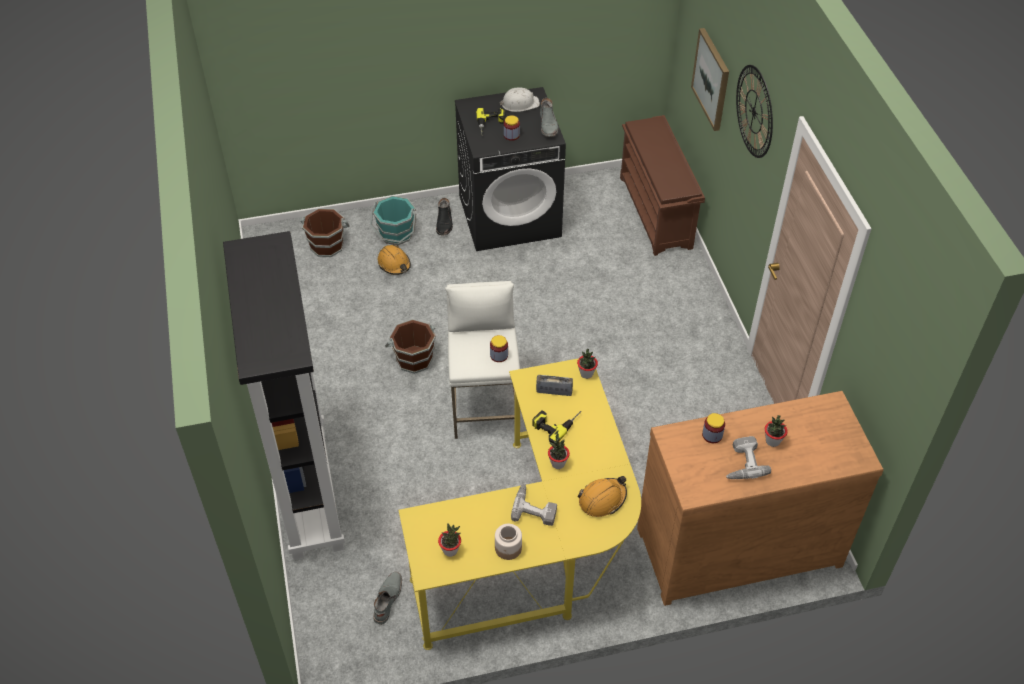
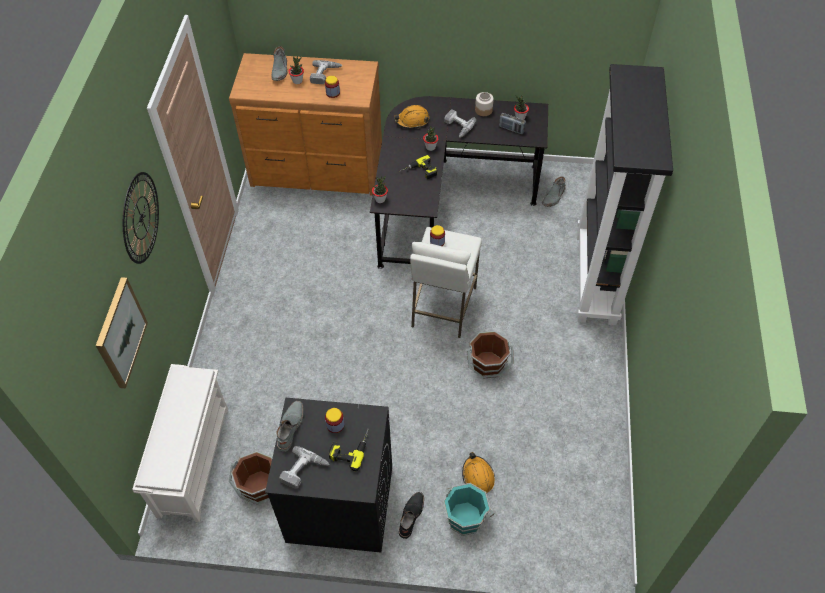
camera: 160 degrees left, 5 degrees up
brown bucket [300,208,349,257] -> brown bucket moved to [229,451,272,505]
yellow desk [399,358,641,650] -> black desk [370,96,548,269]
white hard hat [500,87,540,112] -> power drill [279,446,329,488]
radio [536,375,573,396] -> radio moved to [499,113,526,134]
brown shoe rack [620,115,705,256] -> white shoe rack [132,364,228,522]
none -> grey boot [271,46,287,81]

